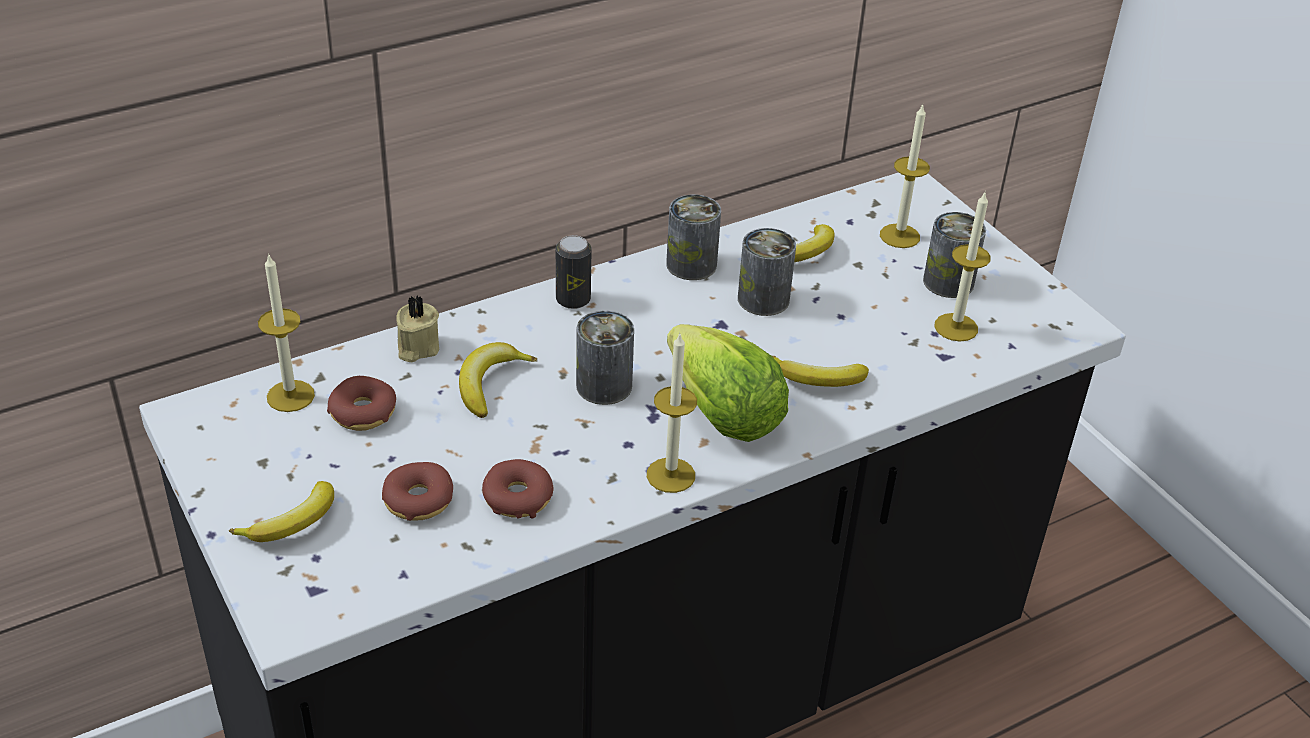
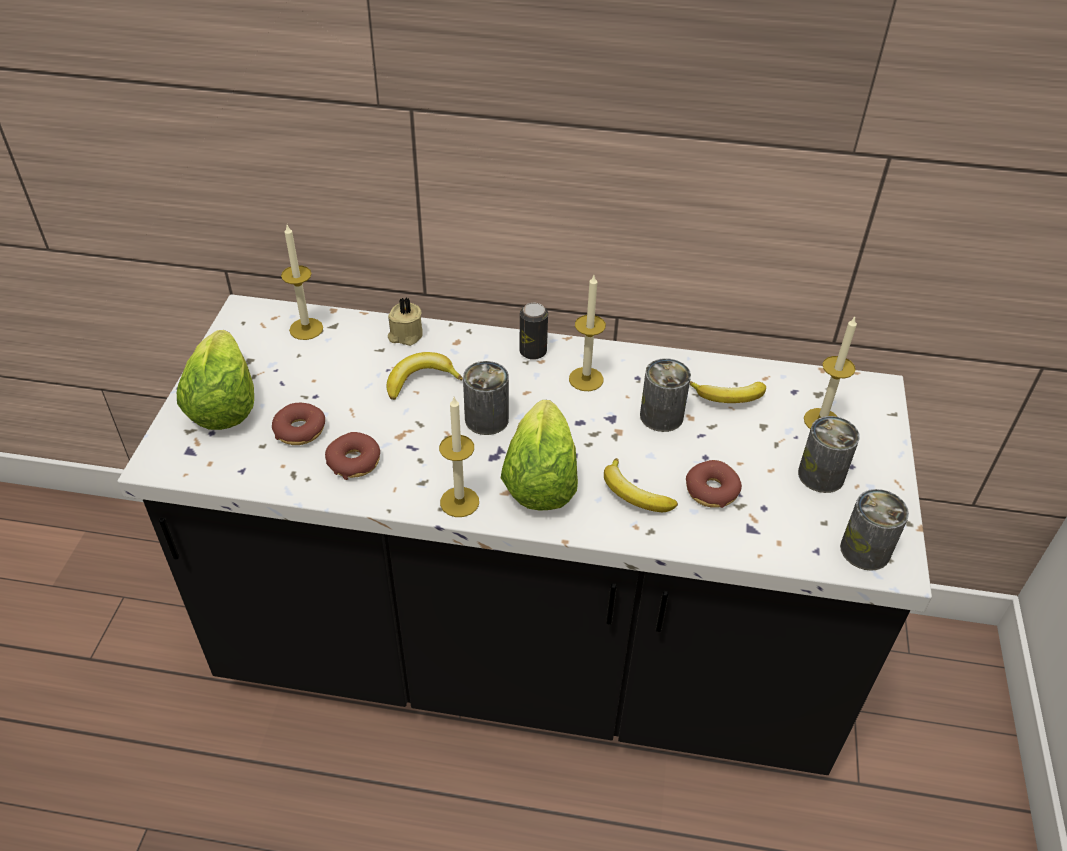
camera: 40 degrees right, 5 degrees up
banana [229,481,334,542] -> lettuce [177,330,254,430]
donut [327,376,396,431] -> donut moved to [686,460,742,508]
can [666,195,721,280] -> can moved to [840,489,909,571]
candle [935,191,991,342] -> candle moved to [569,275,606,391]

